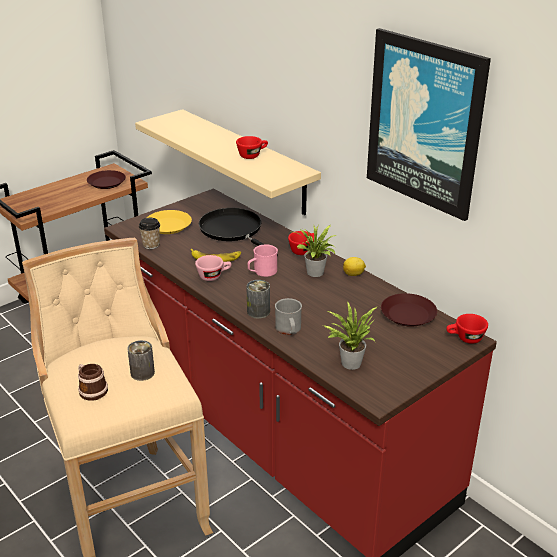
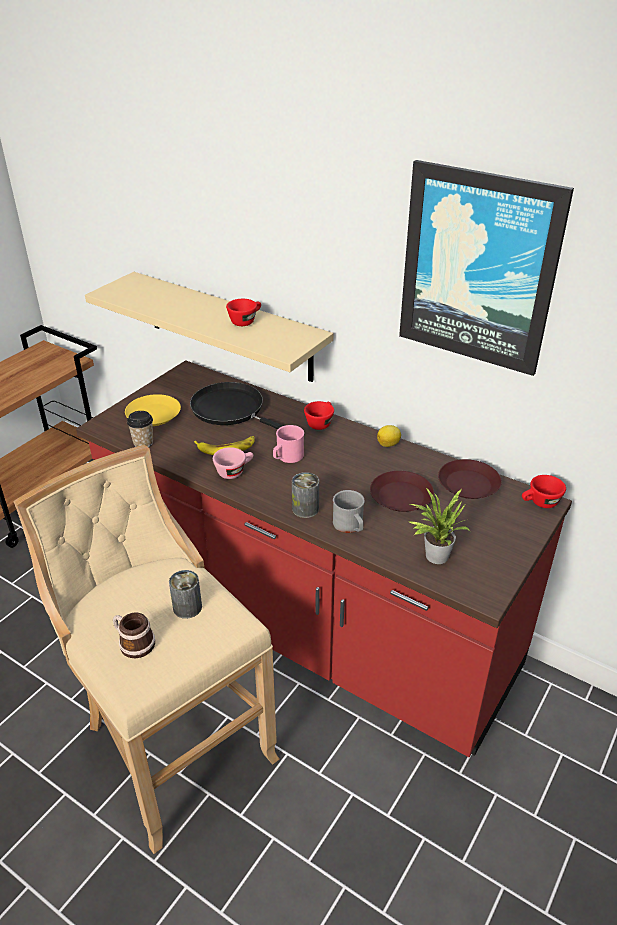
camera: 15 degrees left, 5 degrees up
brown plate [87,170,126,189] -> brown plate moved to [370,471,434,512]
potted plant [294,225,336,277] -> none

